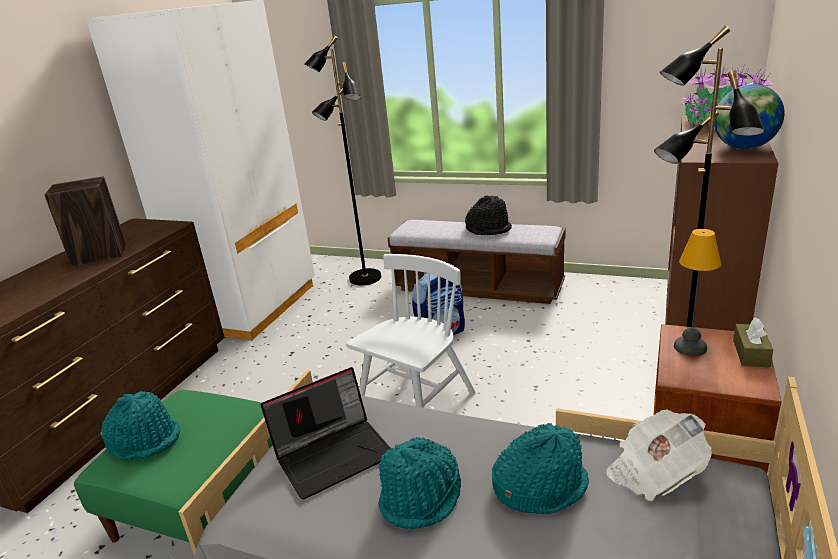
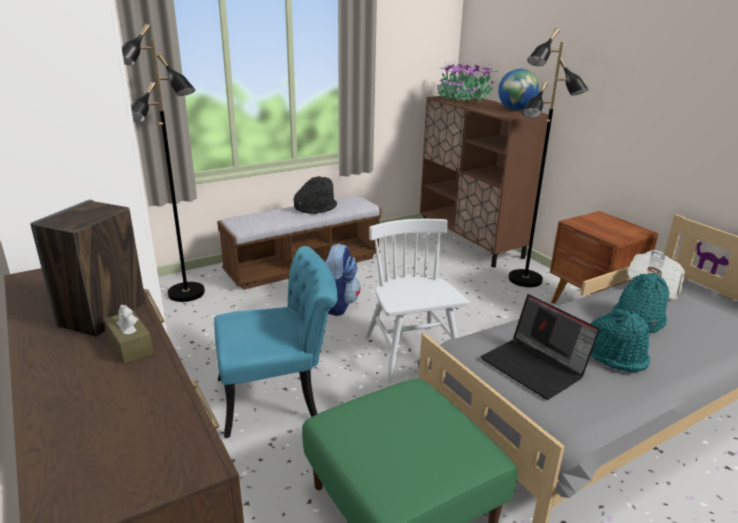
camera: 55 degrees left, 0 degrees up
turquoise hat [100,391,180,460] -> none
laptop [261,367,391,500] -> laptop turned 135 degrees clockwise [481,294,600,400]
table lamp [674,229,721,356] -> none
brown tissue box [733,317,773,367] -> brown tissue box moved to [104,305,154,364]
none -> turquoise chair [214,246,337,438]

